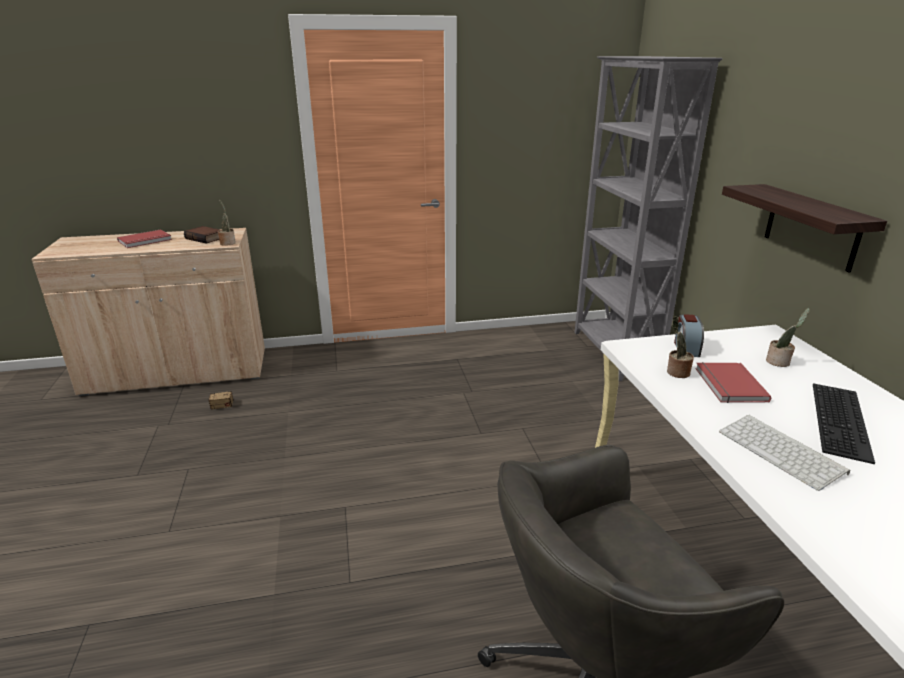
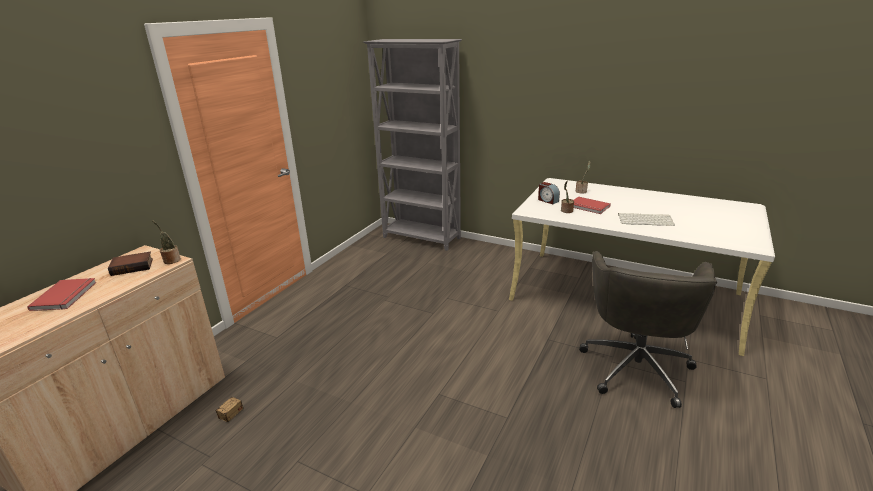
camera: 50 degrees left, 0 degrees up
shelf [722,184,887,273] -> none
keyboard [813,383,875,464] -> none

